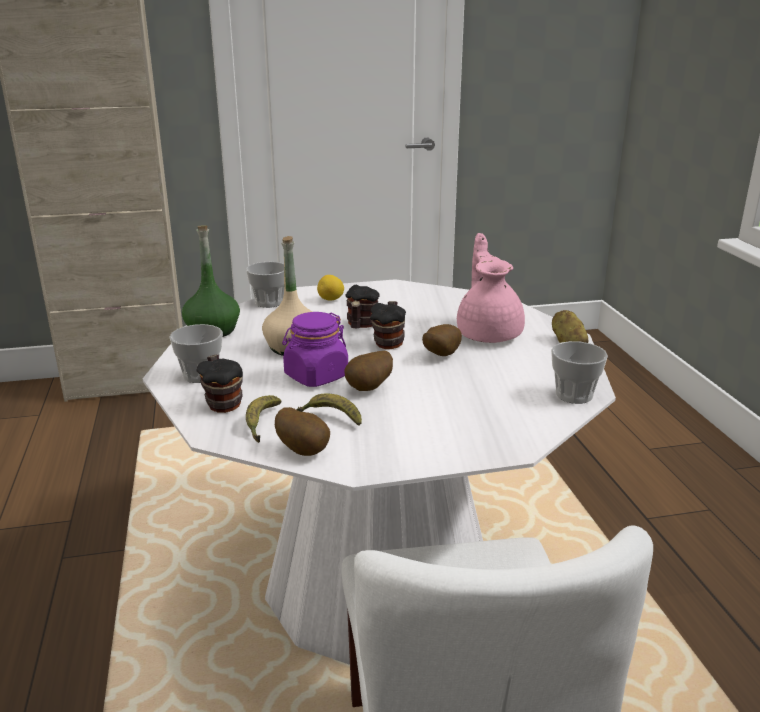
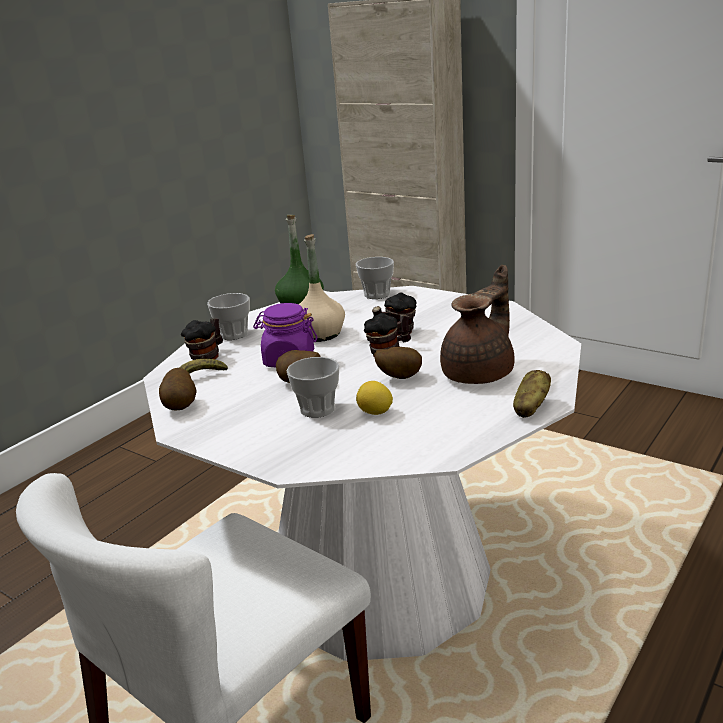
camera: 50 degrees right, 0 degrees up
banana [297,393,362,426] -> none
lemon [317,275,344,301] -> lemon moved to [356,381,393,415]
pink teapot [457,233,525,343] -> brown teapot [440,265,515,384]
cup [551,341,608,404] -> cup moved to [287,357,340,418]

